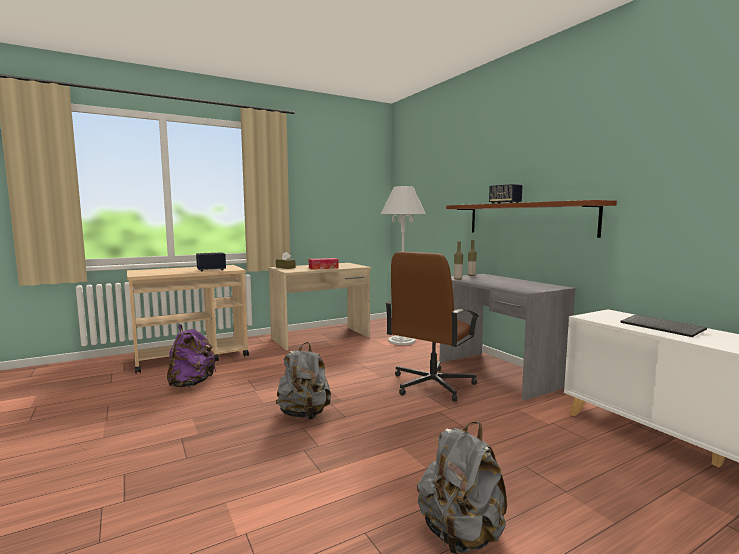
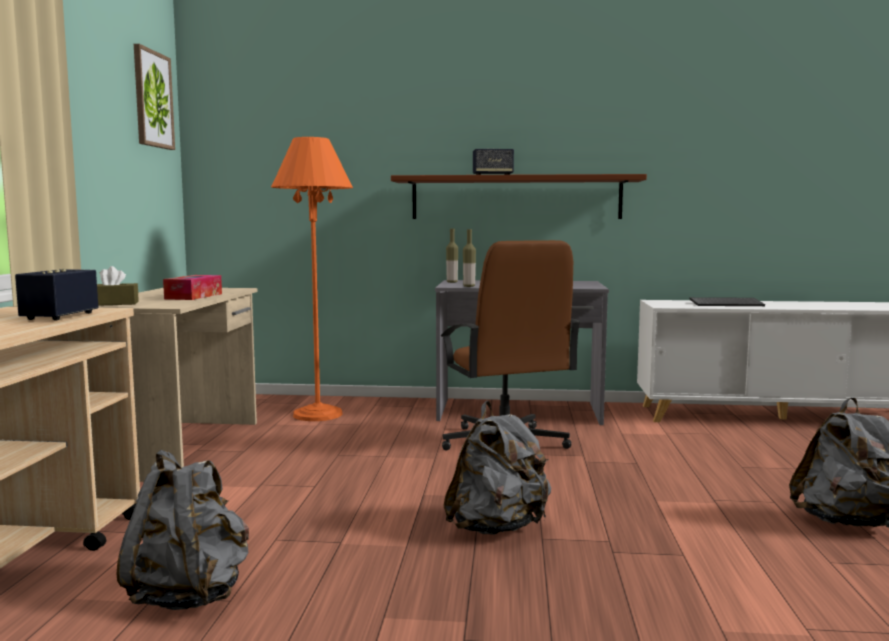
camera: 55 degrees left, 0 degrees up
purple backpack [167,324,216,387] -> grey backpack [117,450,249,610]
white floor lamp [381,186,426,345] -> orange floor lamp [271,137,353,421]
none -> picture [134,44,175,150]

